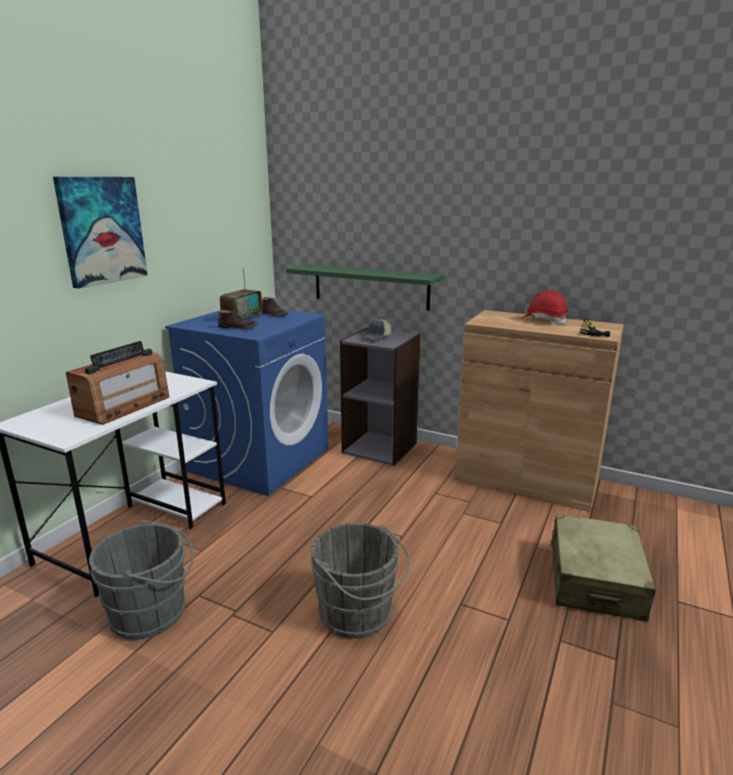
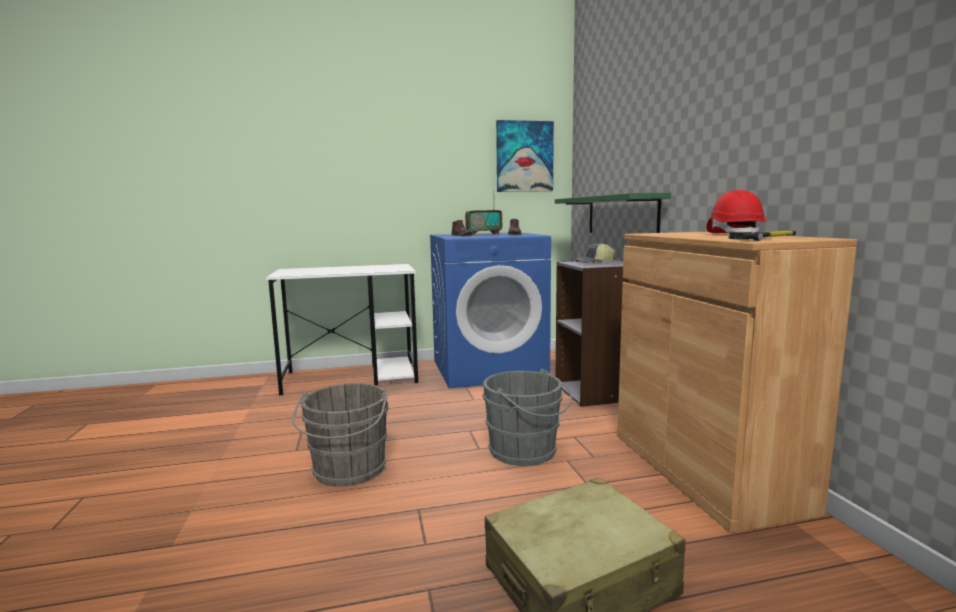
camera: 50 degrees right, 10 degrees down
picture [53,177,148,288] -> picture moved to [496,120,554,192]
radio [66,341,169,425] -> none
grey bucket [89,520,194,640] -> grey bucket moved to [482,369,572,466]

